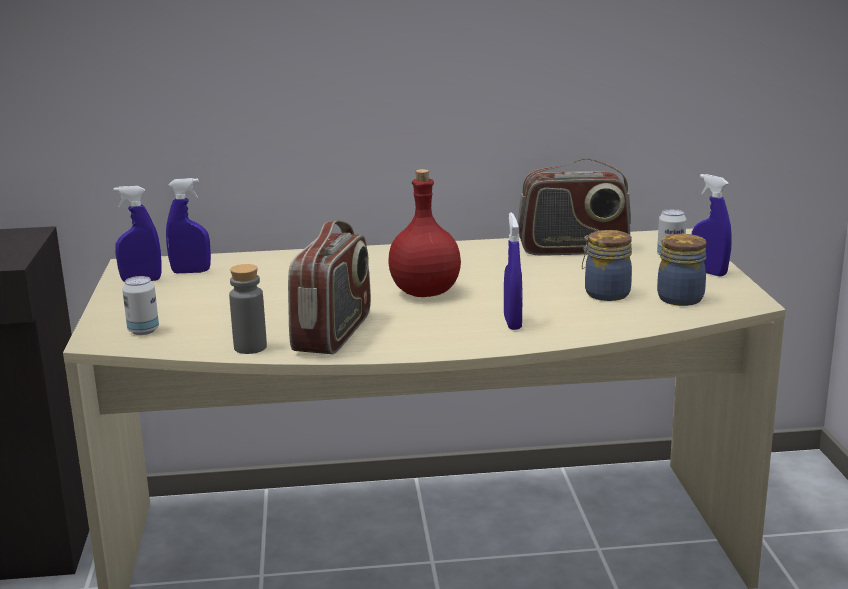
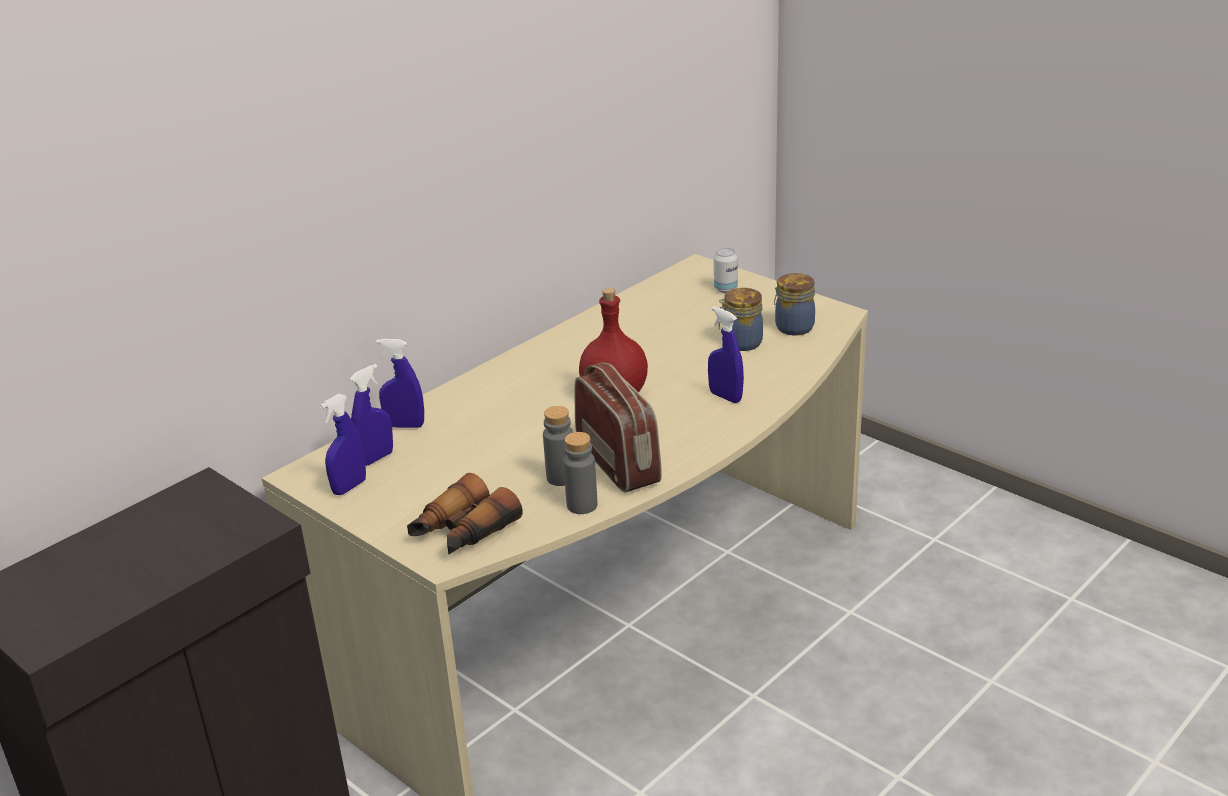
camera: 40 degrees left, 10 degrees up
can [122,276,159,335] -> binoculars [407,473,523,555]
radio [518,158,631,256] -> none
blue spray bottle [692,174,732,277] -> blue spray bottle moved to [376,339,424,428]
none -> grey bottle [543,406,573,486]

